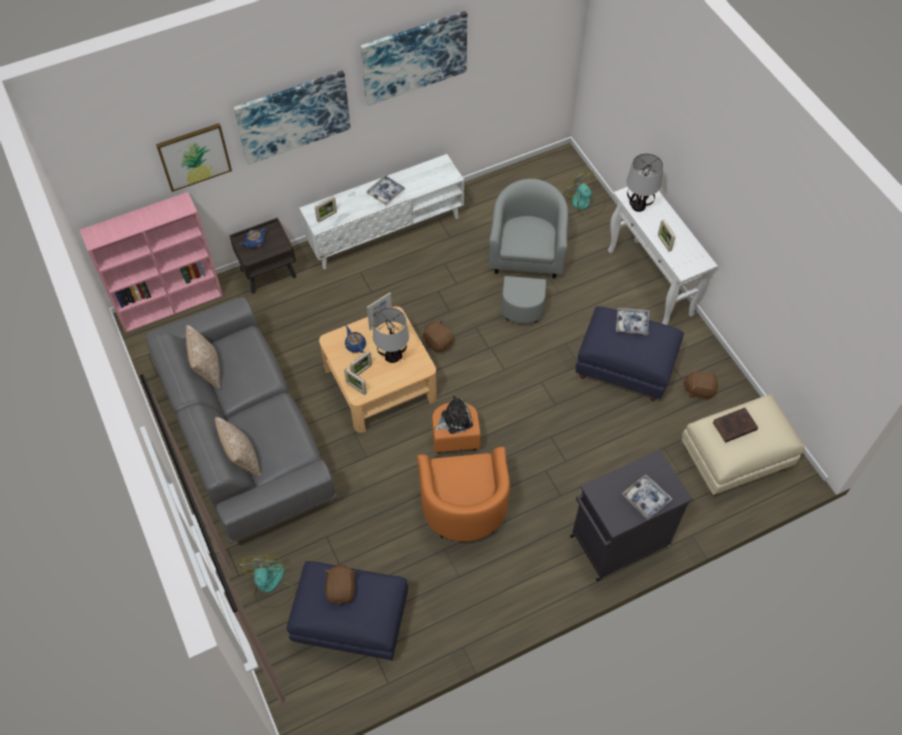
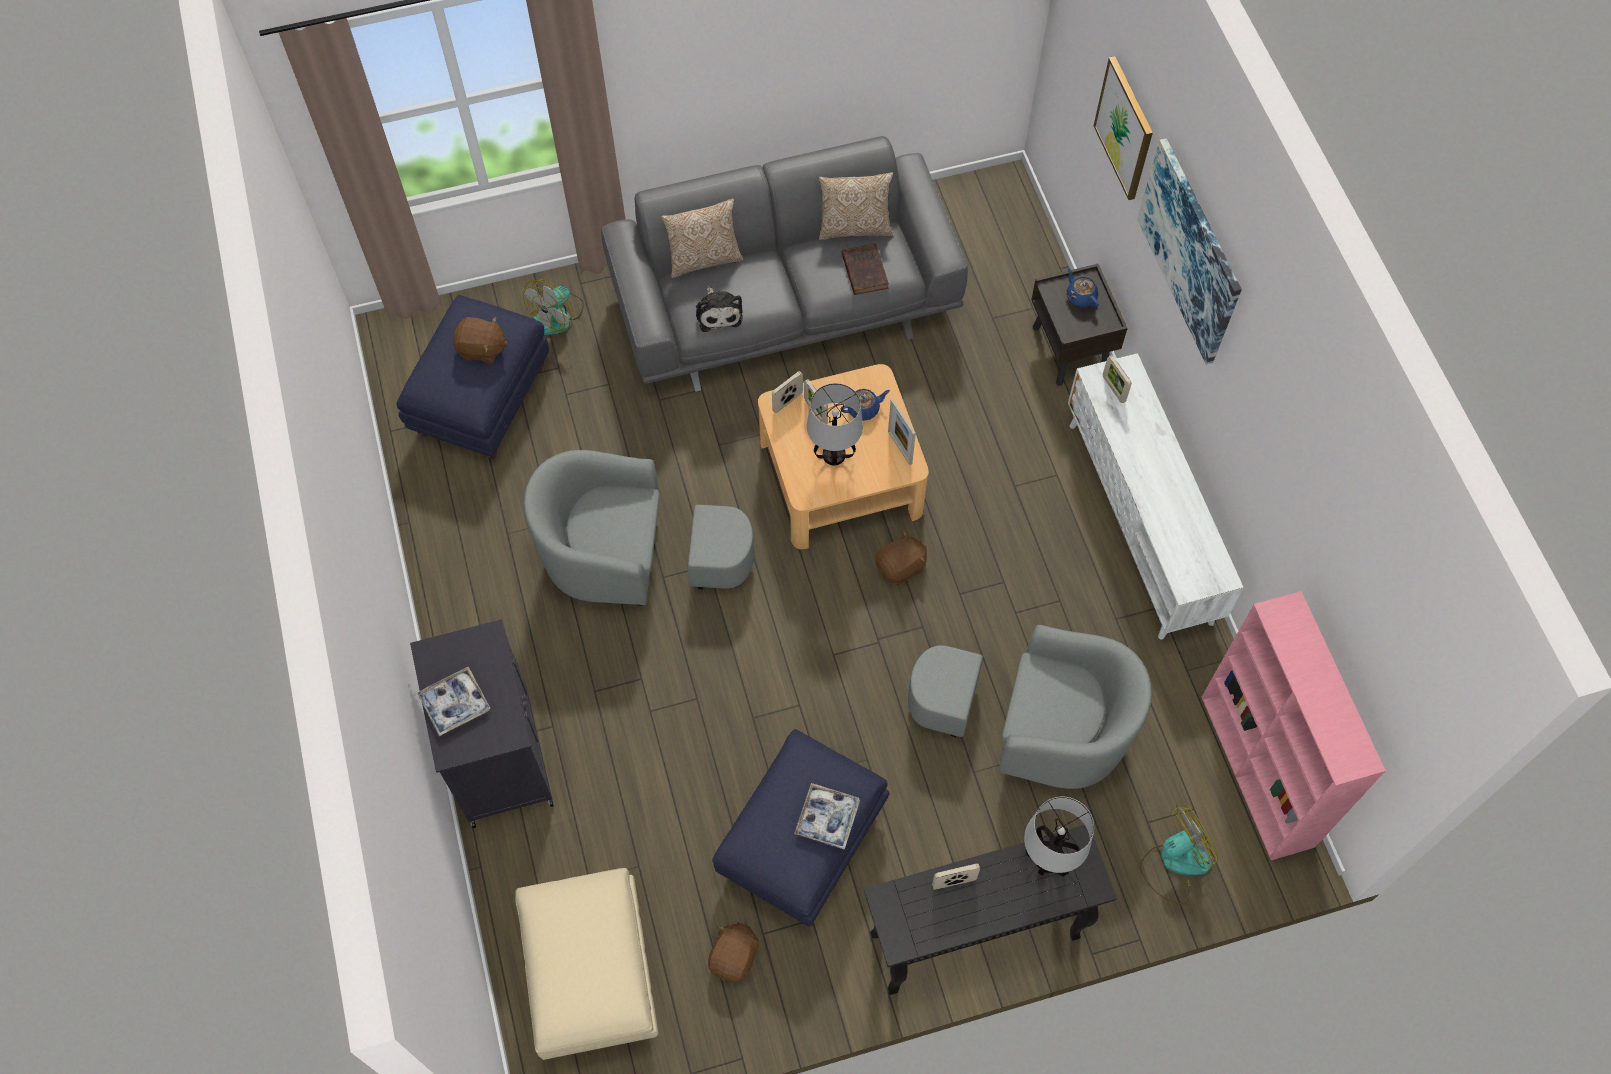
camera: 100 degrees right, 5 degrees up
pink bookcase [80,192,223,333] -> pink bookcase moved to [1202,591,1386,860]
fan [237,555,297,609] -> fan turned 120 degrees clockwise [523,279,584,335]
picture [360,11,467,106] -> none
tray [366,175,406,205] -> none
orange armchair [417,402,510,541] -> grey armchair [524,450,754,606]
plush toy [434,396,473,434] -> plush toy moved to [696,286,743,332]
white console table [608,187,718,325] -> black console table [864,825,1117,995]
brown book [713,408,758,443] -> brown book moved to [841,243,889,295]

